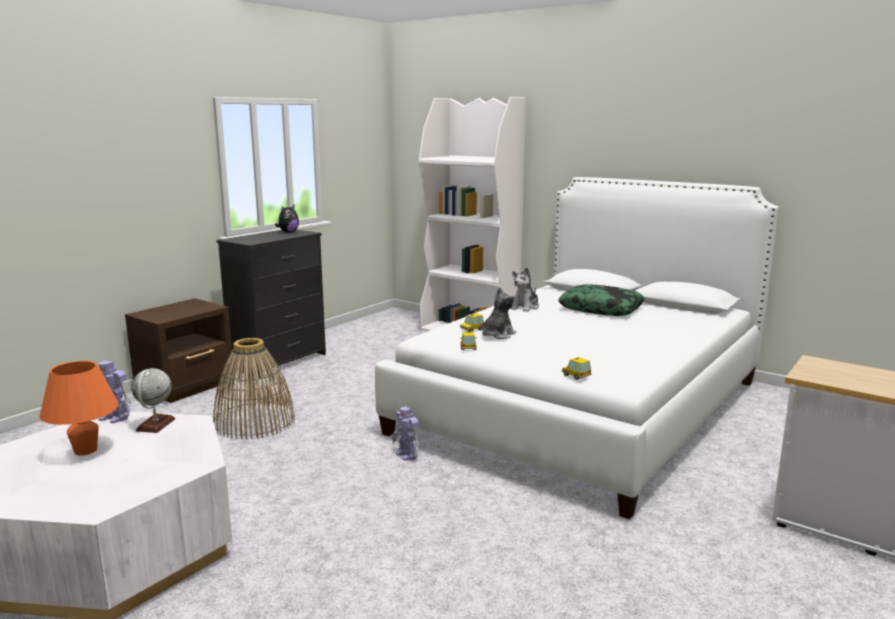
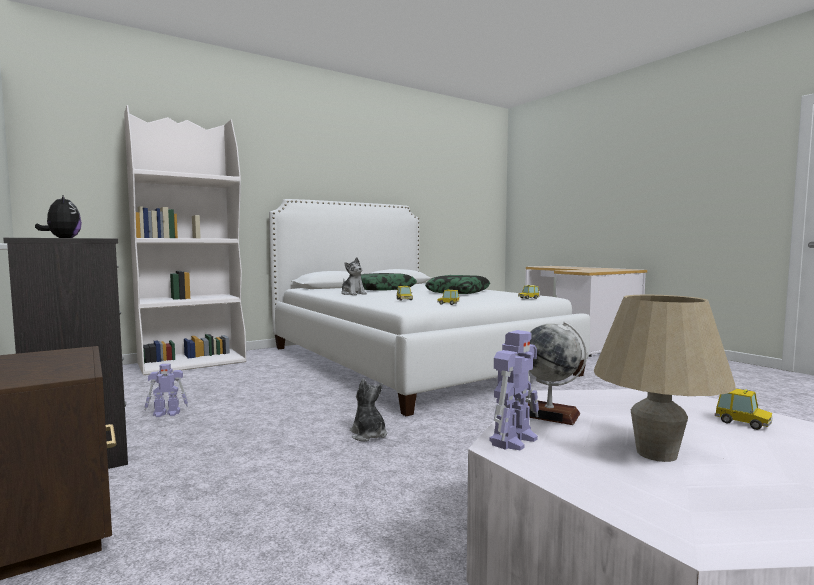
camera: 70 degrees left, 10 degrees down
orange table lamp [39,361,118,456] -> beige table lamp [594,295,735,462]
basket [213,338,295,440] -> none
toy robot [392,406,420,461] -> toy robot moved to [144,363,188,417]
plush toy [482,287,516,339] -> plush toy moved to [350,378,387,441]
none -> pillow [425,275,490,294]
none -> toy car [715,388,772,430]

